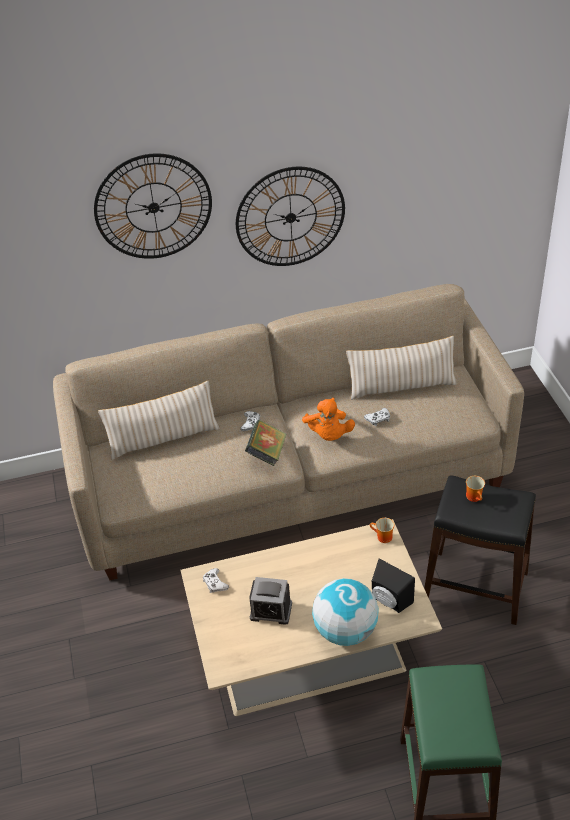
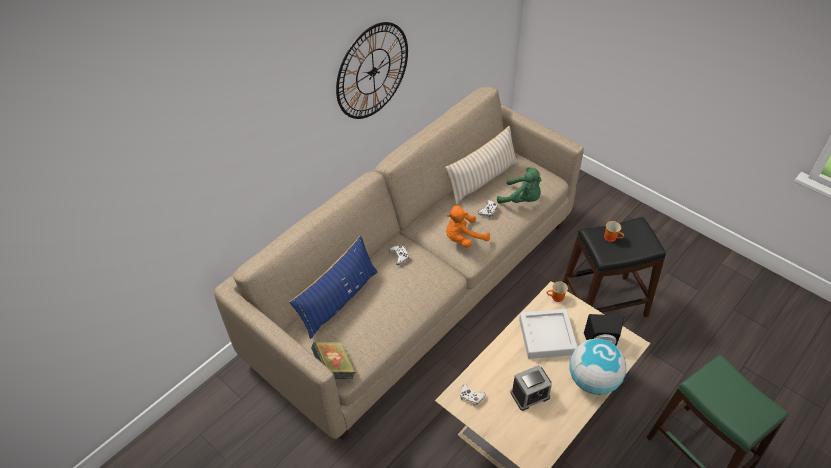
camera: 35 degrees left, 5 degrees up
wall clock [94,153,212,259] -> none
beige pillow [98,381,220,460] -> blue pillow [290,235,377,339]
book [245,420,286,466] -> book moved to [311,342,356,379]
orange plush toy [302,398,355,441] -> orange plush toy turned 105 degrees clockwise [446,205,490,248]
none -> green plush toy [497,167,541,203]
none -> grey tray [519,309,577,359]

